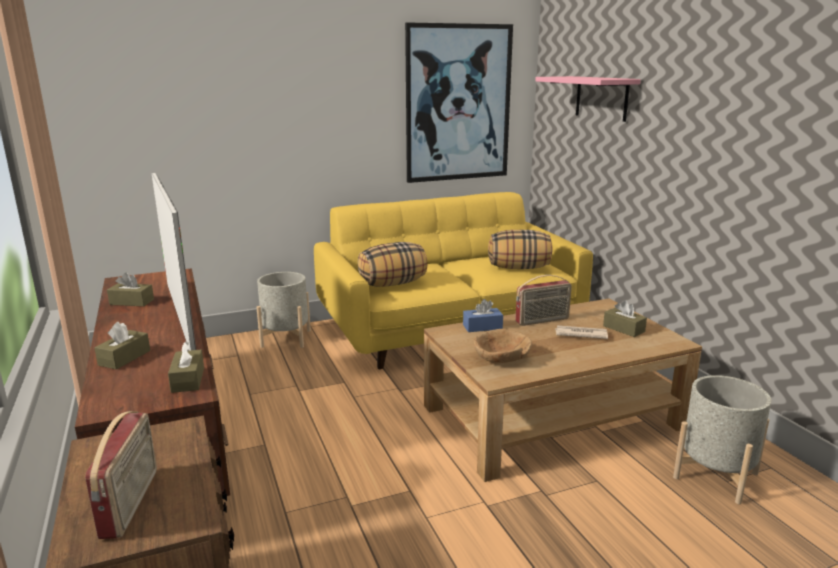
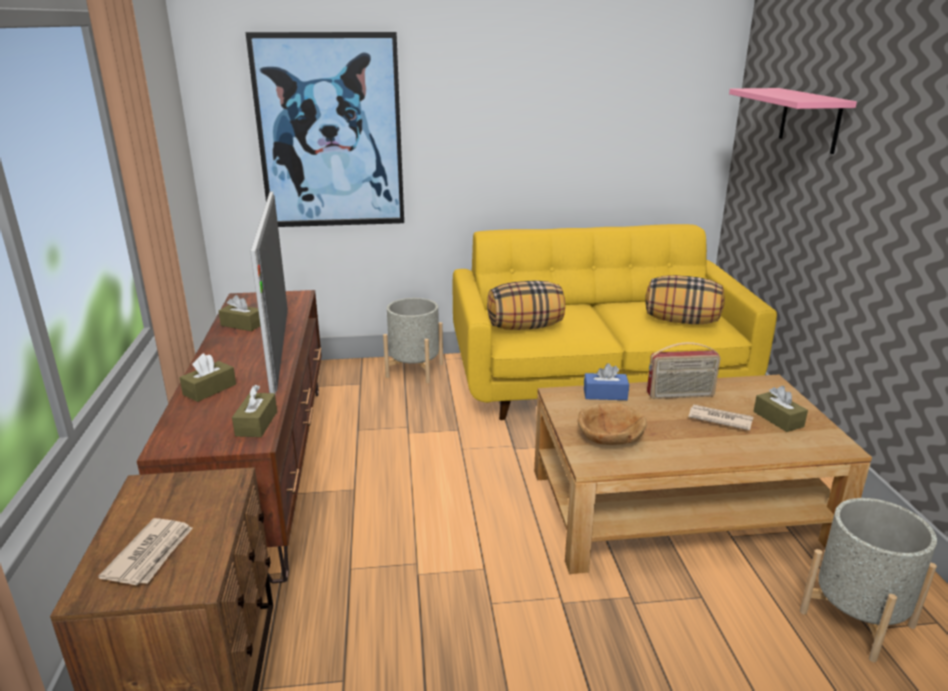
camera: 15 degrees right, 5 degrees up
radio [85,411,157,539] -> newspaper [98,518,193,585]
picture [405,23,513,183] -> picture moved to [245,32,404,227]

